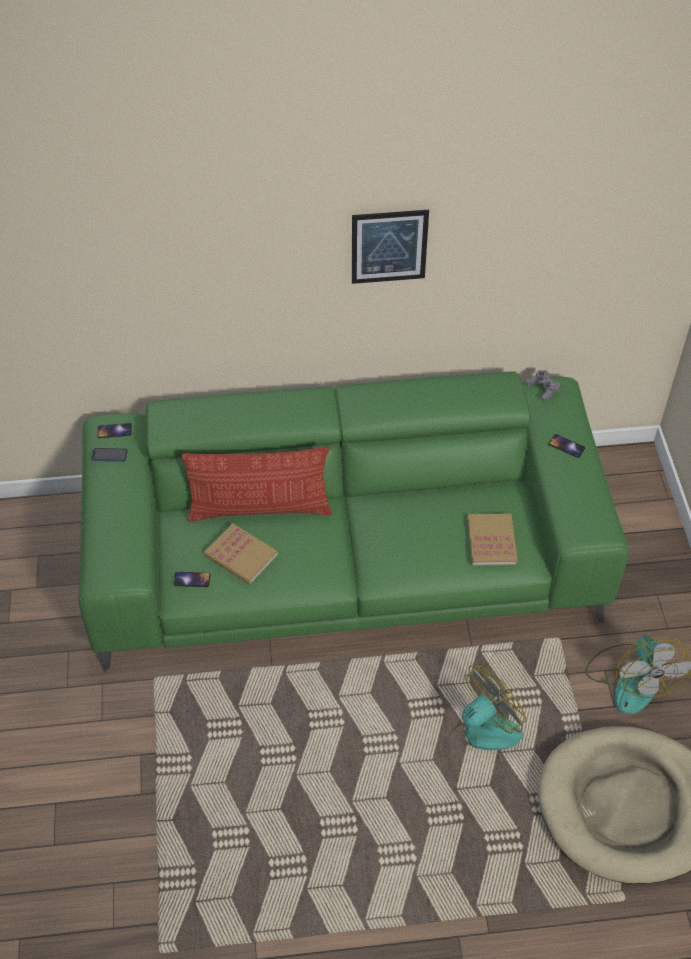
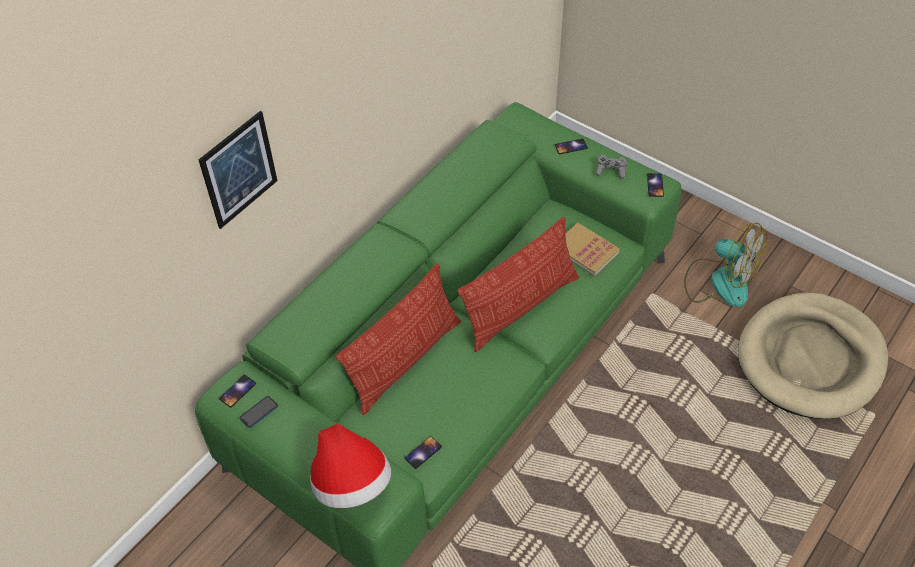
camera: 45 degrees left, 0 degrees up
book [204,523,278,585] -> none
picture [352,210,429,284] -> picture moved to [199,111,278,229]
fan [444,664,526,765] -> none
grey game controller [526,370,562,401] -> grey game controller moved to [596,155,627,179]
none -> hat [310,424,391,508]
none -> pillow [457,217,579,352]
none -> phone [647,173,664,197]

